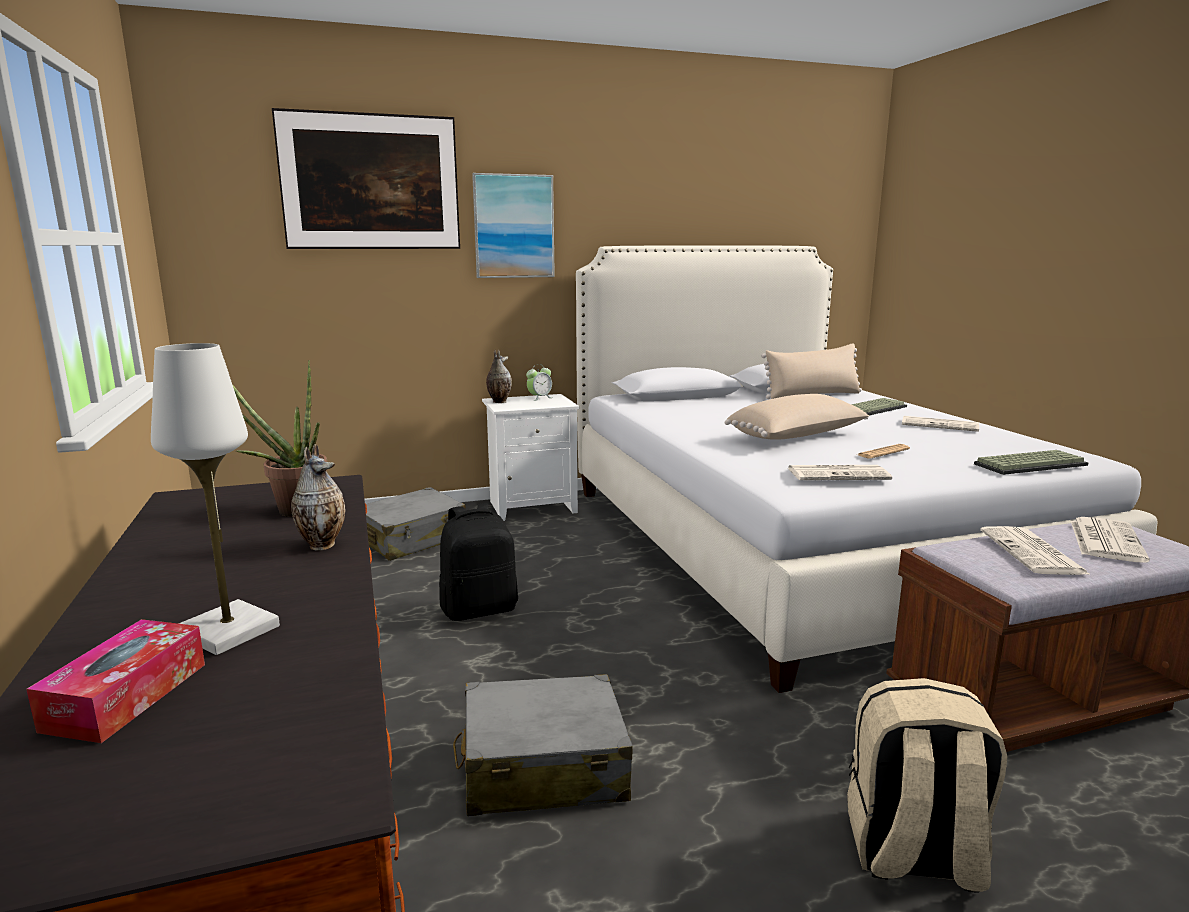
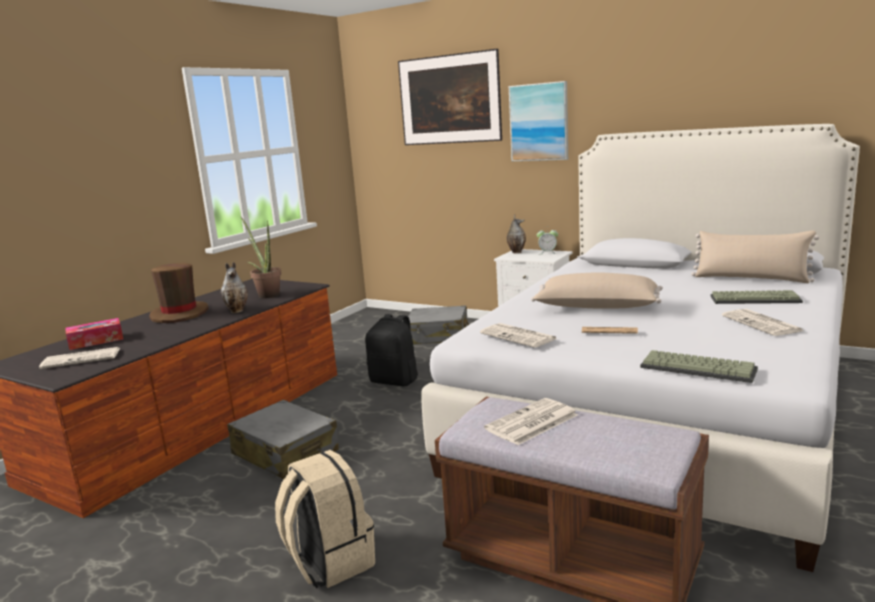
camera: 50 degrees right, 0 degrees up
white table lamp [151,343,280,655] -> none
newspaper [1070,517,1150,563] -> newspaper moved to [39,347,120,369]
none -> brown hat [149,263,209,323]

